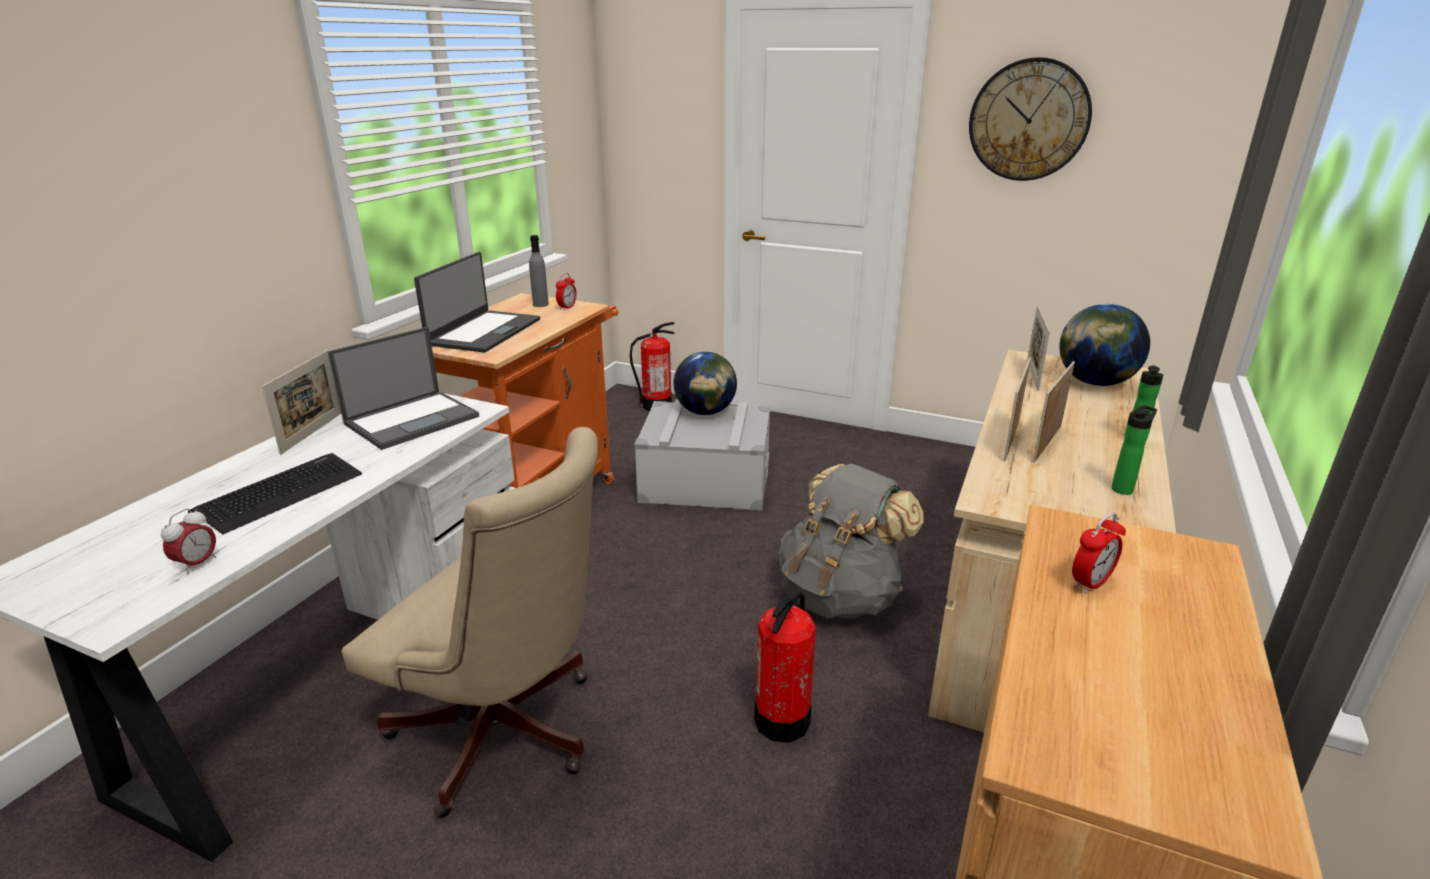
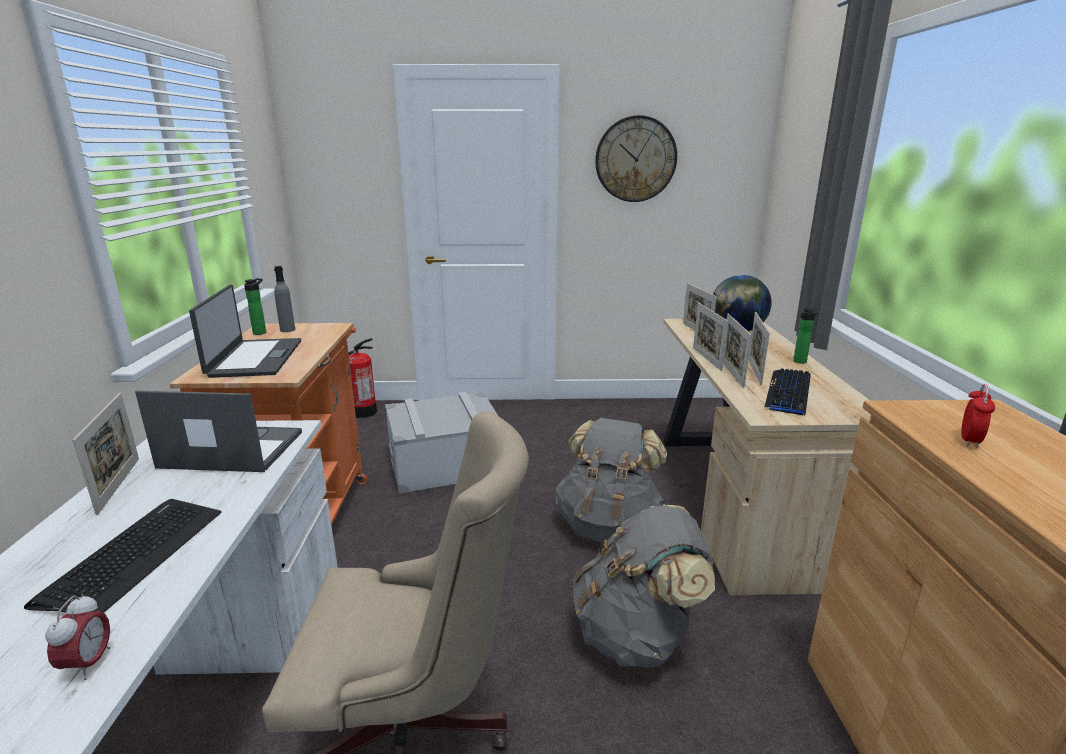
camera: 25 degrees left, 5 degrees down
laptop [328,327,479,450] -> laptop turned 105 degrees counterclockwise [135,391,302,472]
alarm clock [556,273,577,310] -> none
globe [674,352,737,415] -> none
fire extinguisher [754,591,816,743] -> grey backpack [573,505,715,668]
bottle [1111,405,1157,495] -> bottle moved to [244,278,266,335]
none -> picture frame [693,303,728,371]
none -> keyboard [764,368,811,416]

